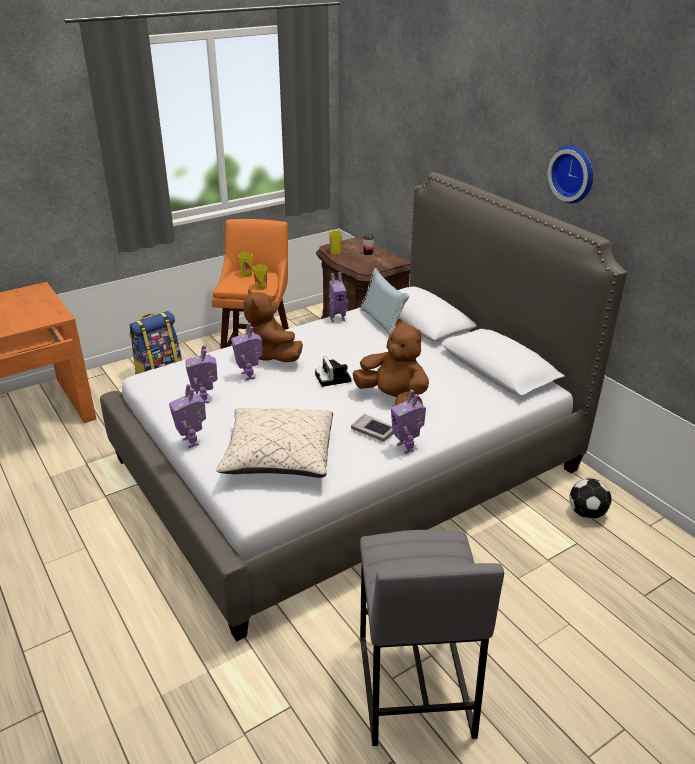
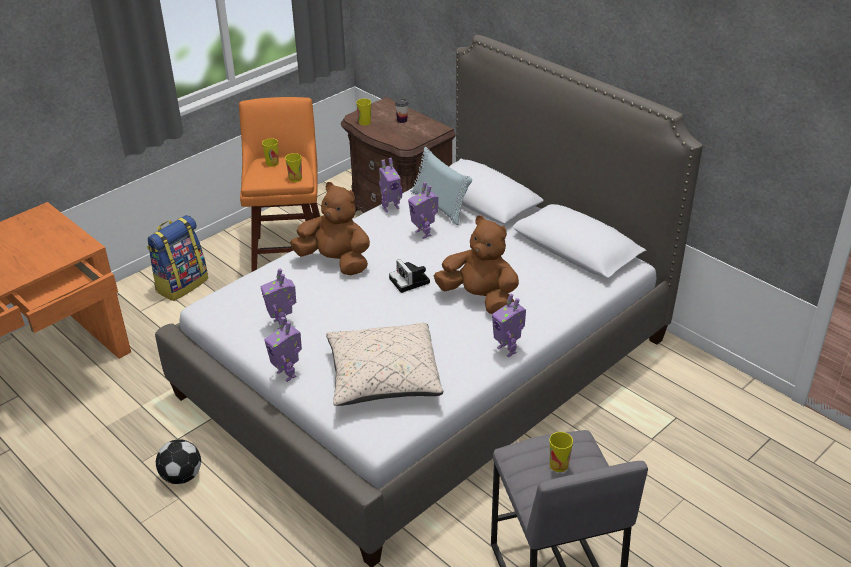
camera: 10 degrees left, 5 degrees up
toy robot [231,323,262,380] -> toy robot moved to [408,182,438,239]
brown plush toy [243,289,303,362] -> brown plush toy turned 150 degrees clockwise [290,182,370,275]
book [351,414,393,442] -> none
wall clock [548,146,593,203] -> none
football [569,478,612,519] -> football moved to [156,439,201,484]
none -> cup [550,432,573,472]

